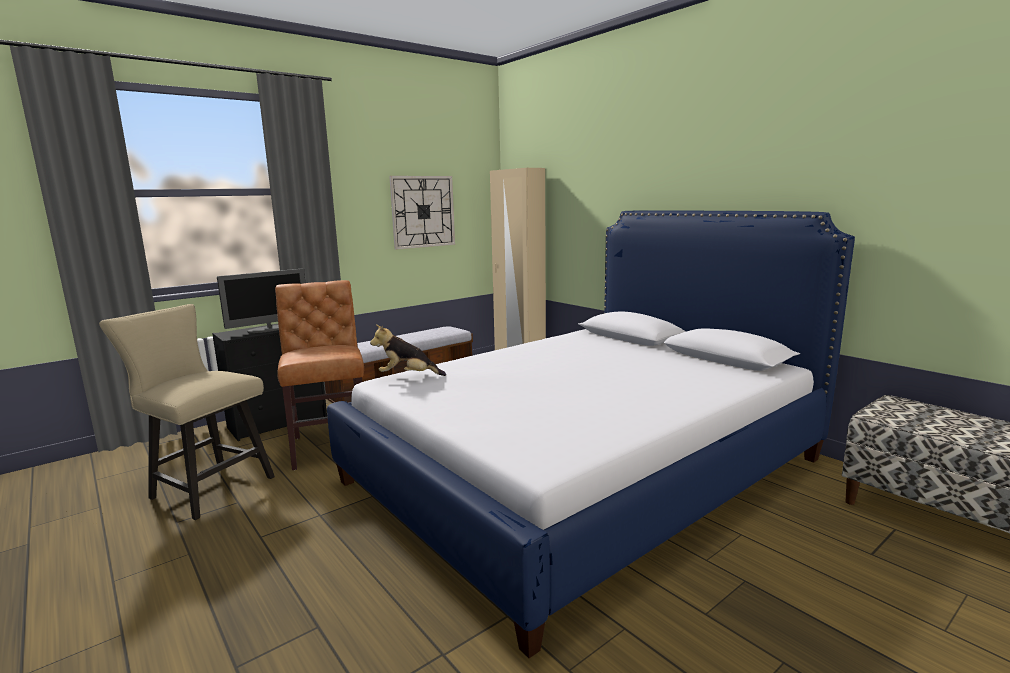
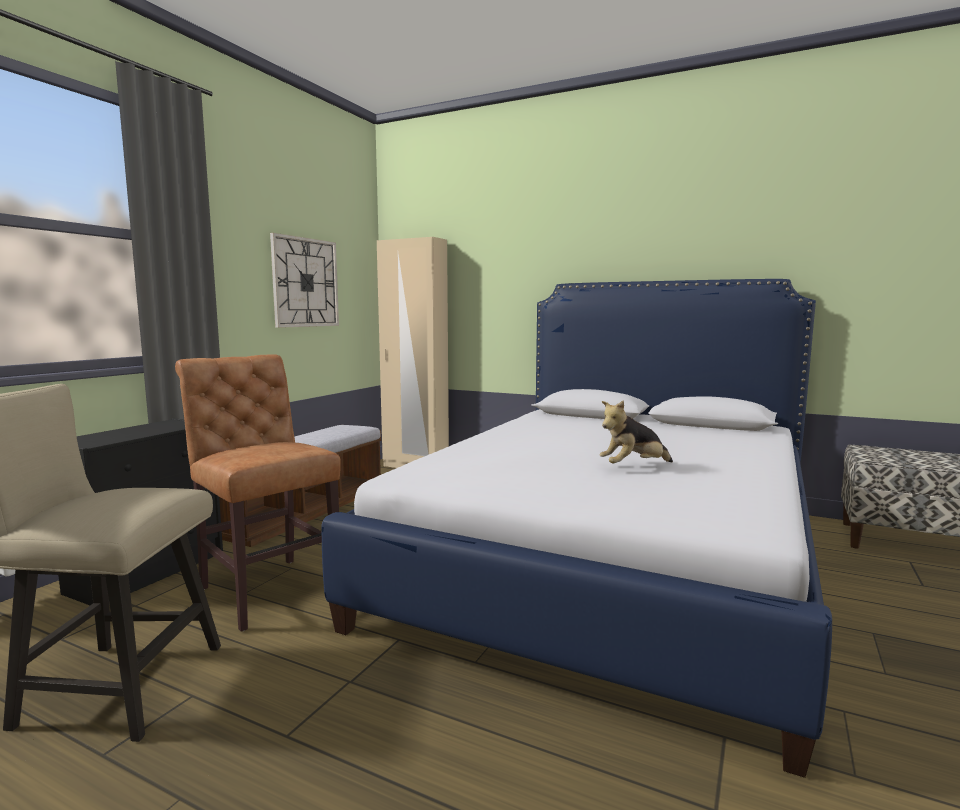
camera: 25 degrees left, 5 degrees down
monitor [217,269,305,333] -> none
plush toy [370,324,446,376] -> plush toy moved to [600,400,673,463]

